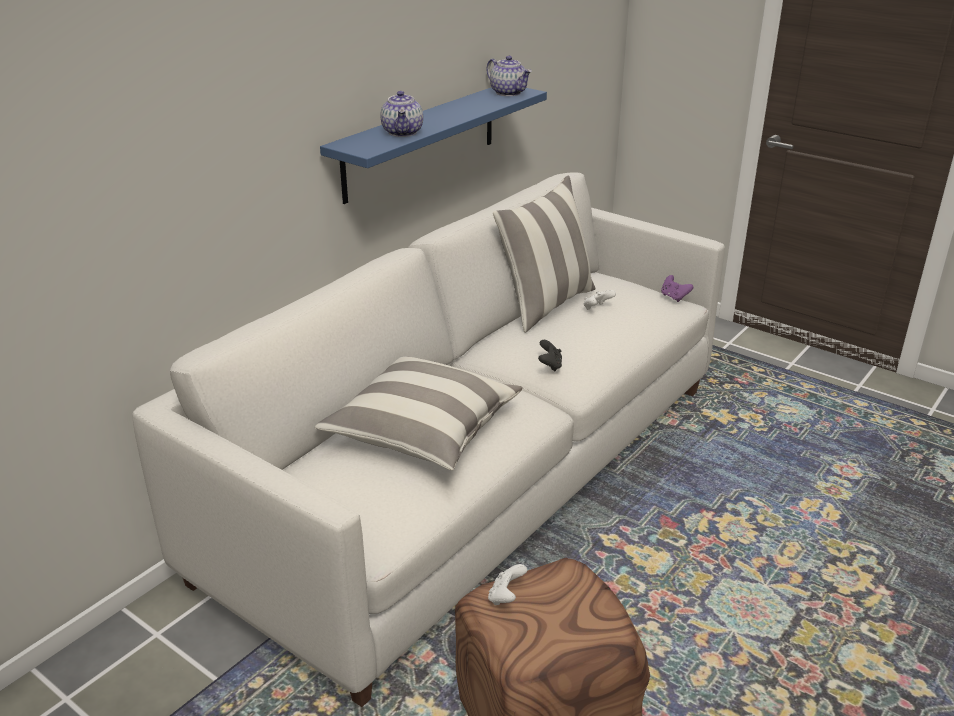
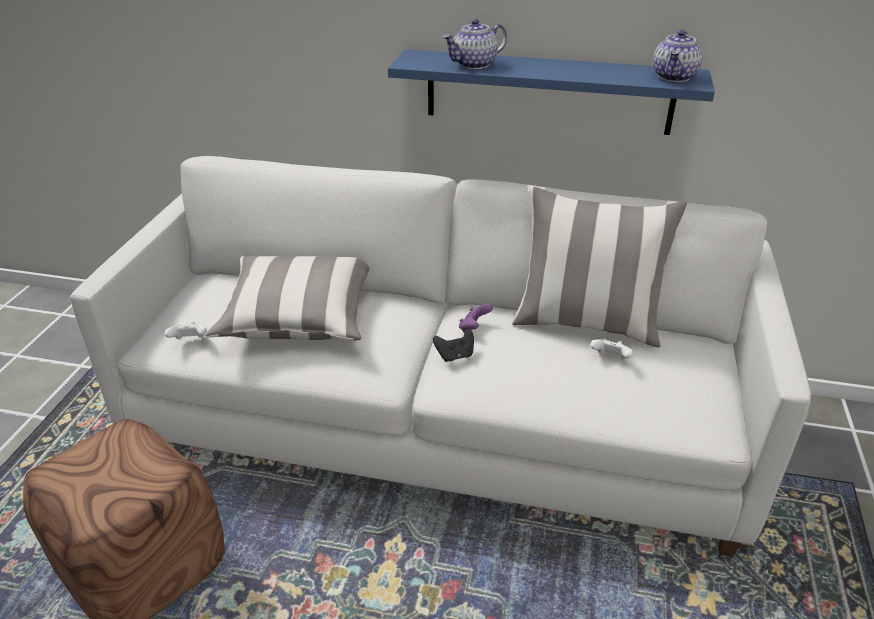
camera: 65 degrees right, 5 degrees up
white game controller [488,564,527,605] -> white game controller moved to [165,322,207,340]
purple game controller [661,275,693,302] -> purple game controller moved to [459,304,493,333]

